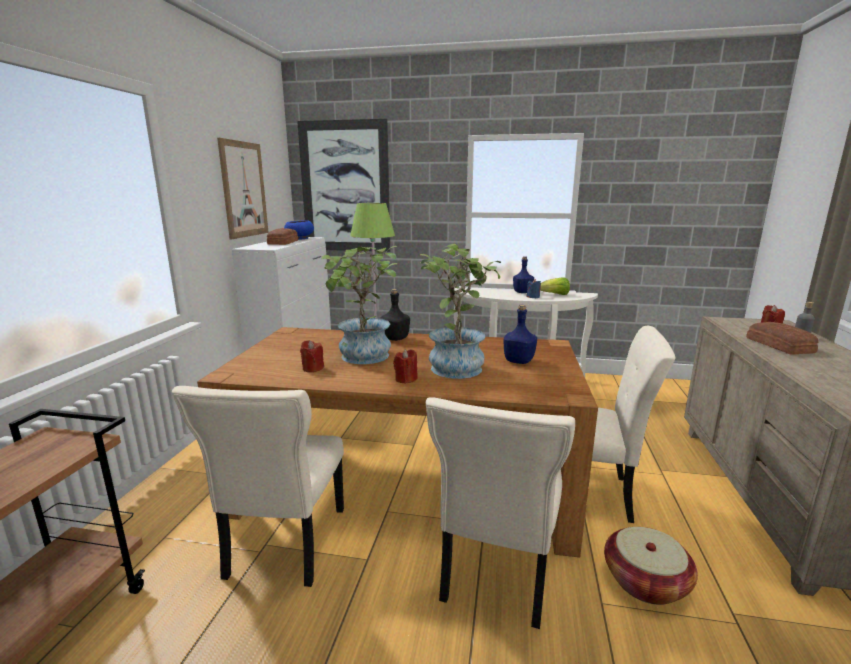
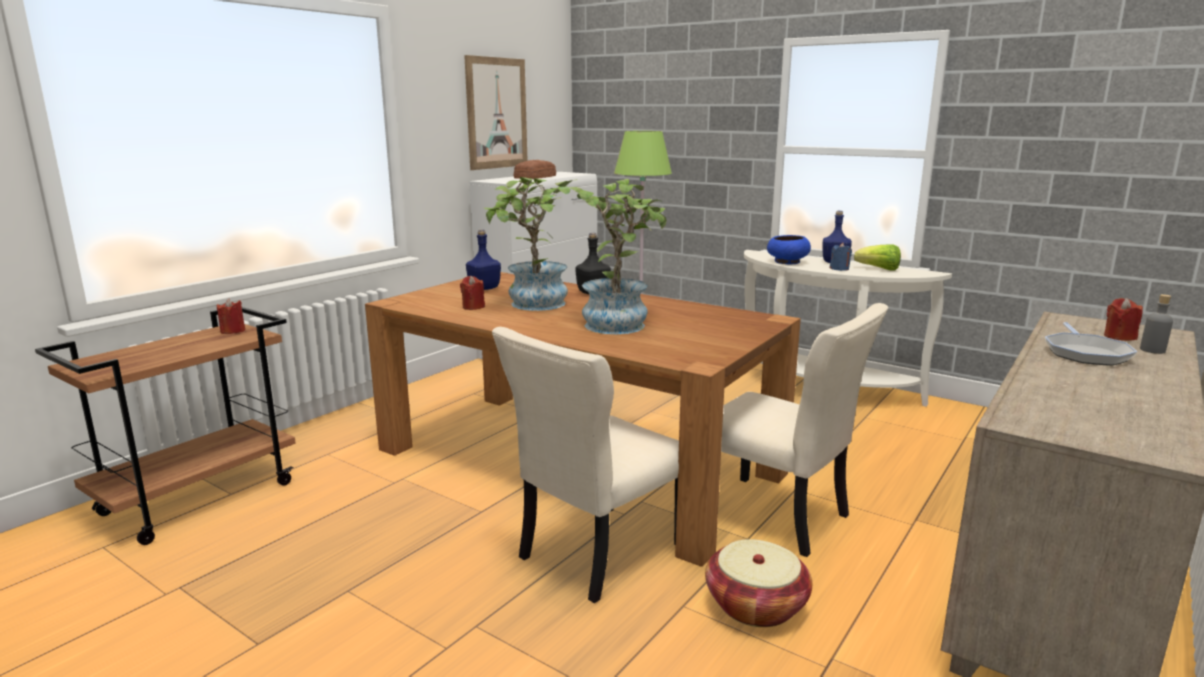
camera: 25 degrees right, 0 degrees up
beige chair [172,386,344,587] -> none
blue bowl [284,220,314,239] -> blue bowl moved to [767,235,811,264]
picture [297,119,390,252] -> none
red candle [393,349,418,384] -> red candle moved to [217,298,245,334]
blue bottle [503,305,537,364] -> blue bottle moved to [466,230,501,290]
bread [746,322,819,355] -> frying pan [1045,322,1137,366]

